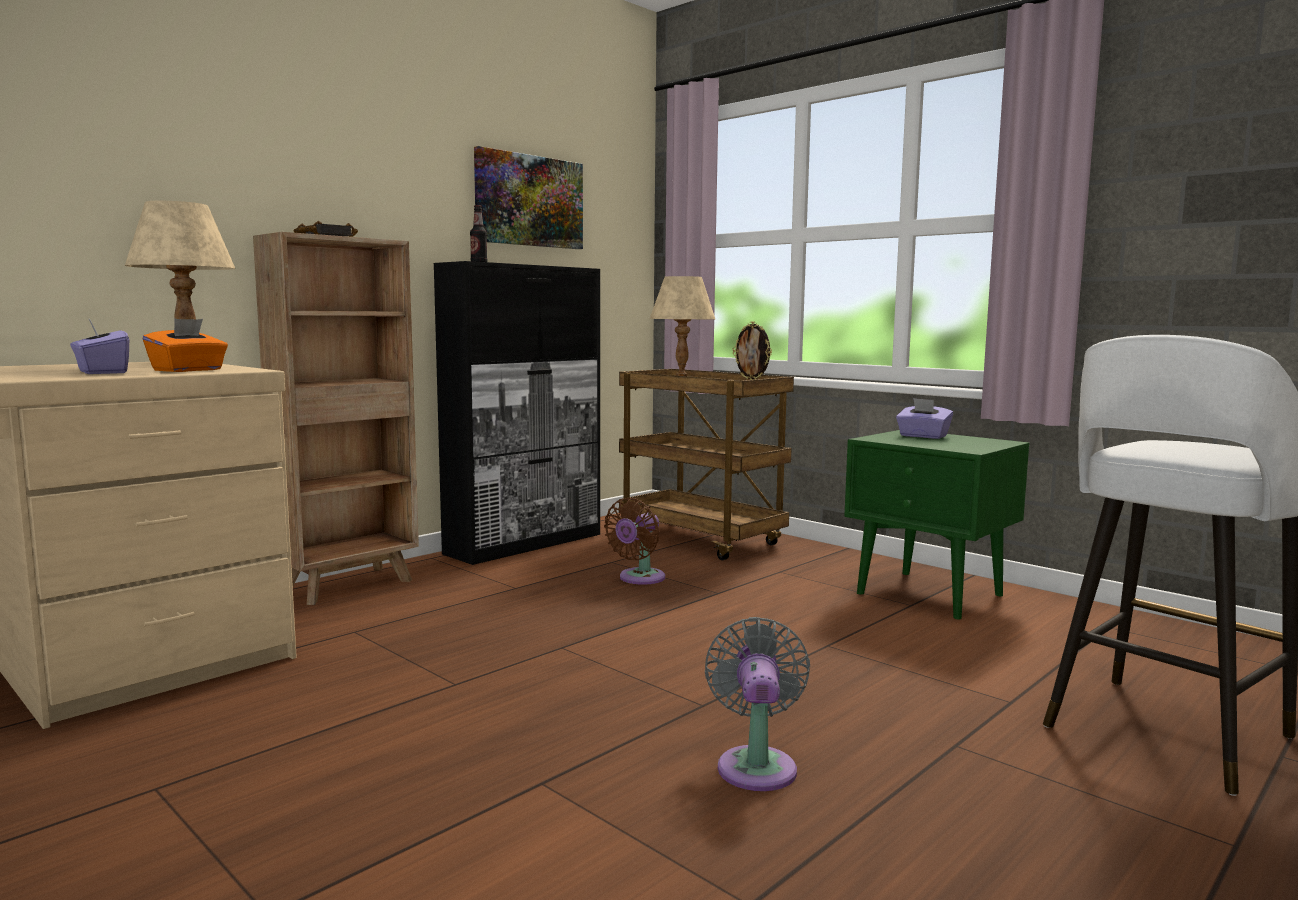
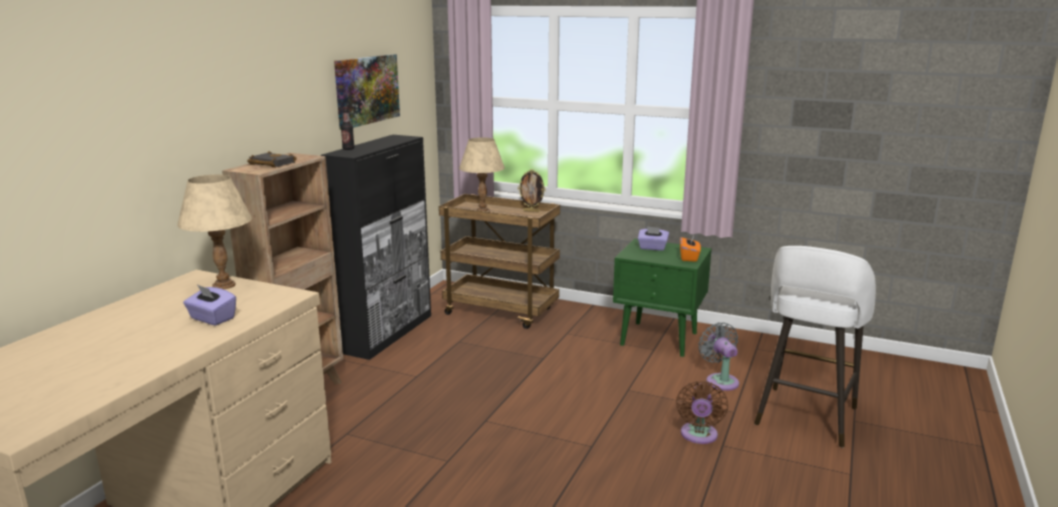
camera: 20 degrees left, 10 degrees up
orange tissue box [143,319,228,372] -> orange tissue box moved to [680,235,701,262]
brown fan [604,498,665,585] -> brown fan moved to [676,381,728,444]
grey fan [705,617,810,791] -> grey fan moved to [698,322,739,391]

